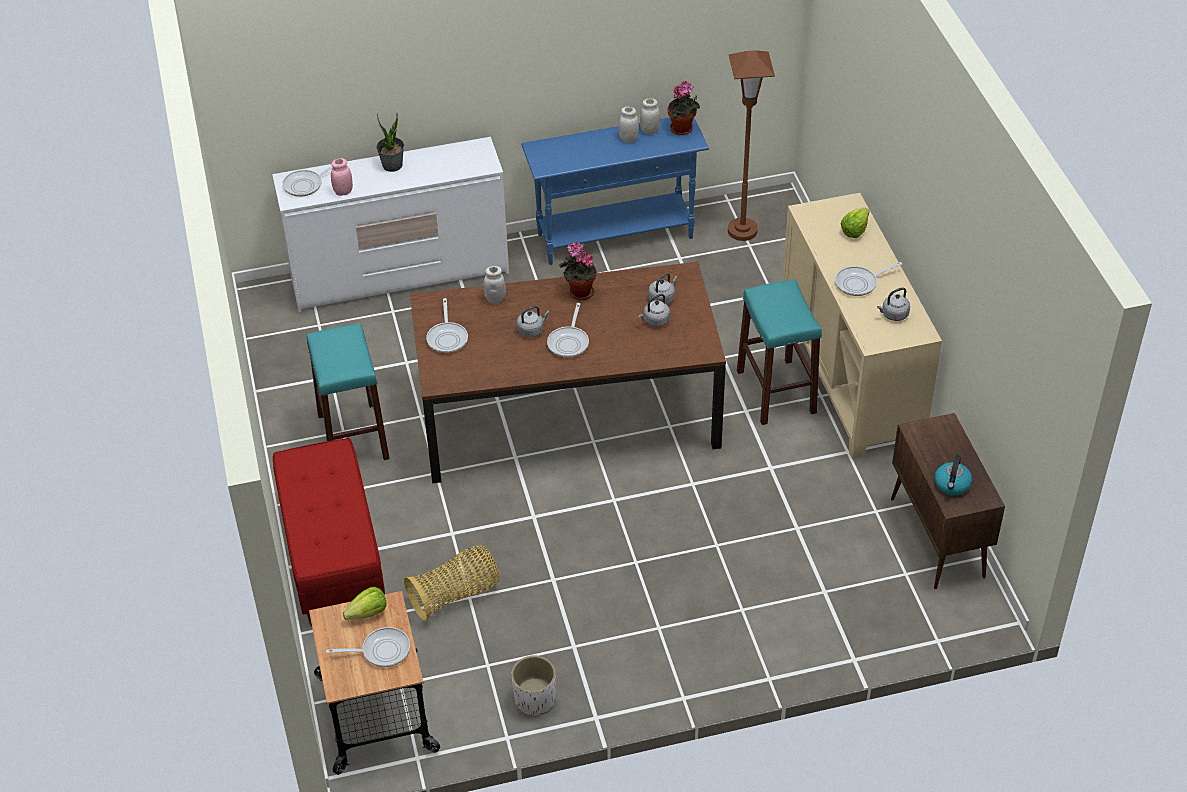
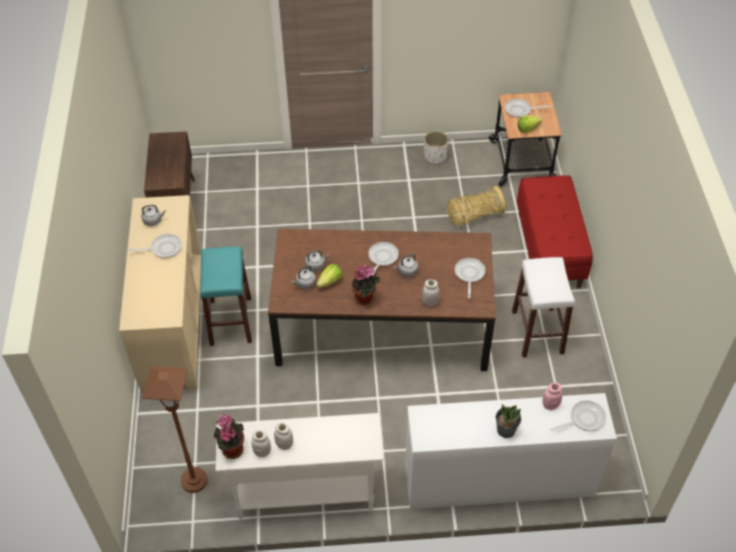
camera: 170 degrees left, 5 degrees up
turquoise stool [306,324,390,460] -> white stool [512,257,575,358]
blue console table [521,117,709,265] -> white console table [215,413,384,519]
lettuce [841,208,869,238] -> lettuce moved to [316,264,343,288]
kettle [935,455,972,496] -> none

